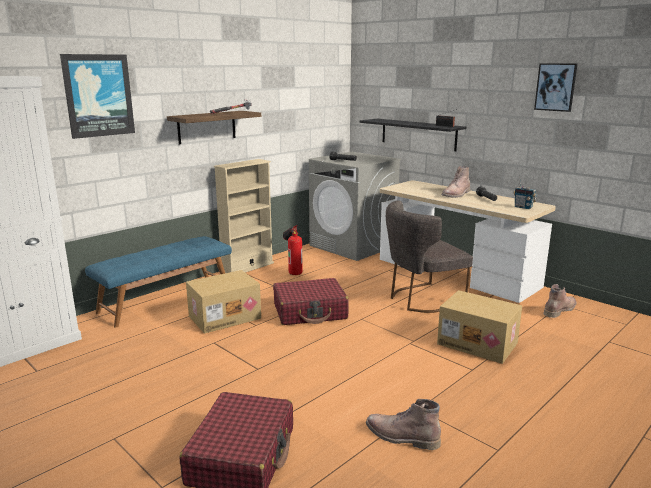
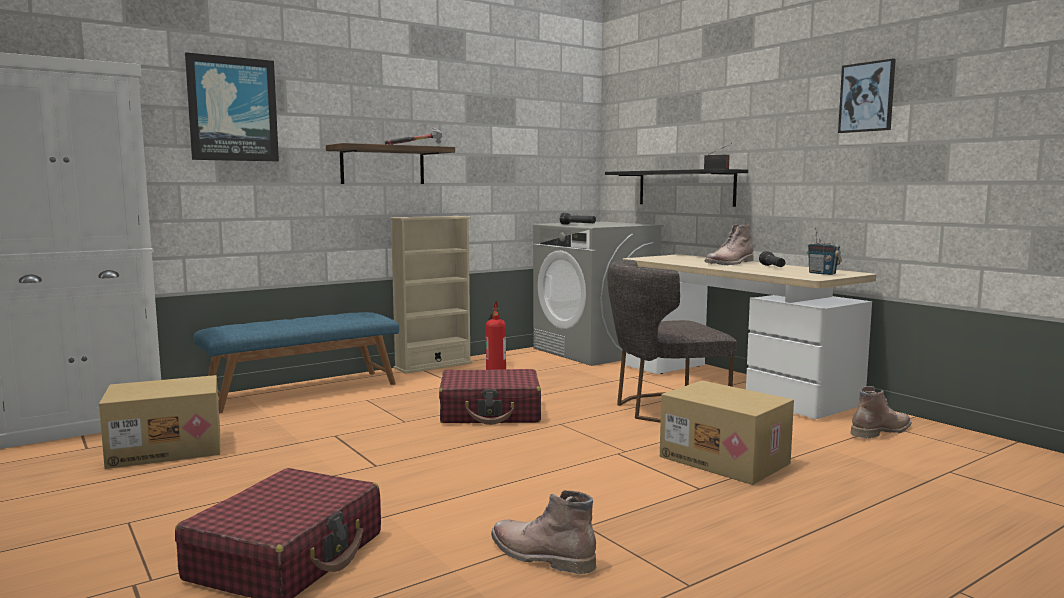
camera: 10 degrees right, 10 degrees down
cardboard box [186,270,261,334] -> cardboard box moved to [99,375,220,469]

